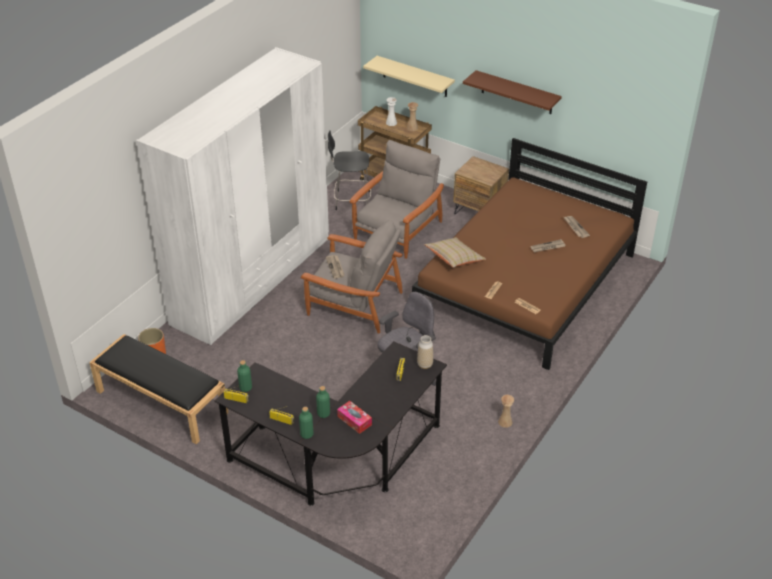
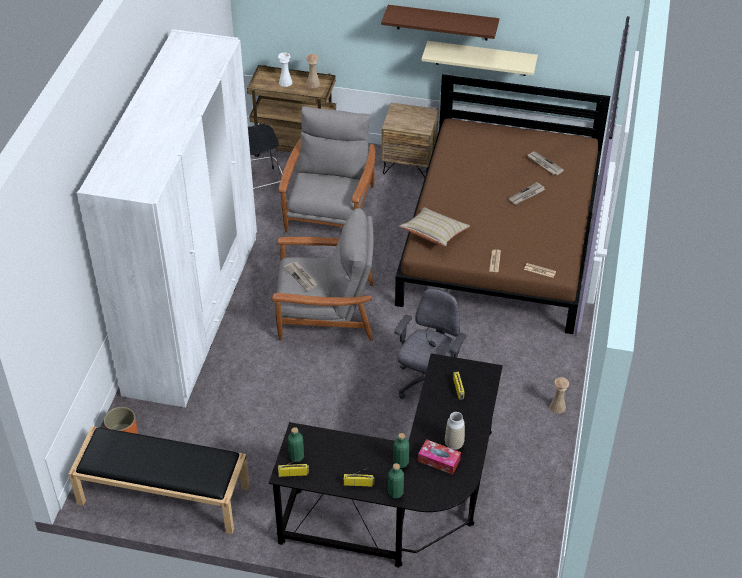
camera: 20 degrees left, 5 degrees up
beige shelf [363,56,455,97] -> beige shelf moved to [422,41,538,76]
vase [417,335,433,369] -> vase moved to [445,412,465,450]

